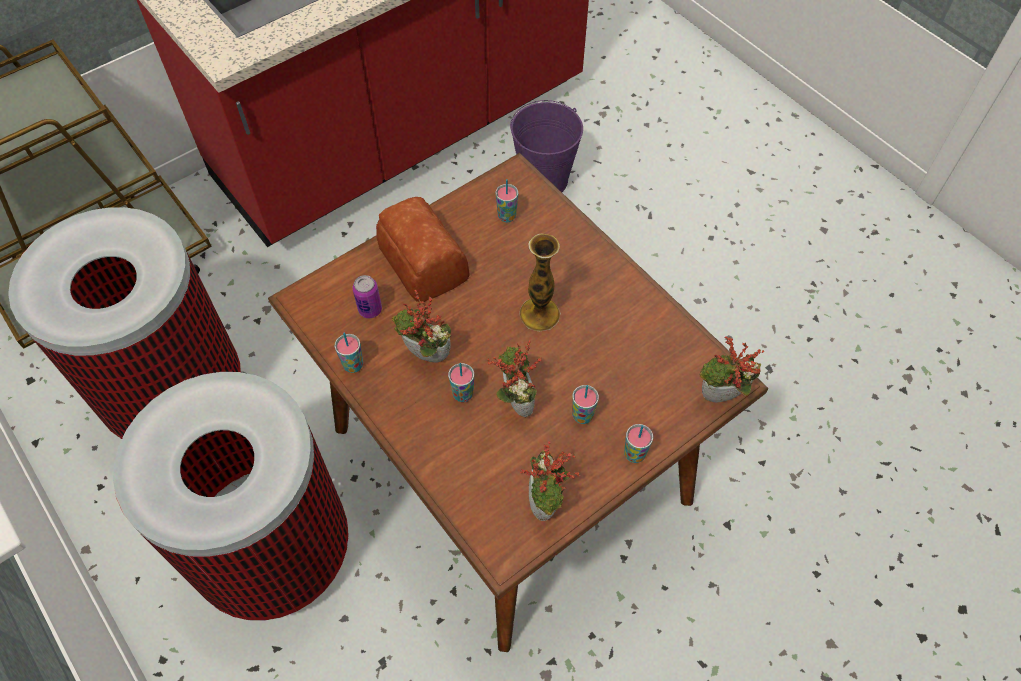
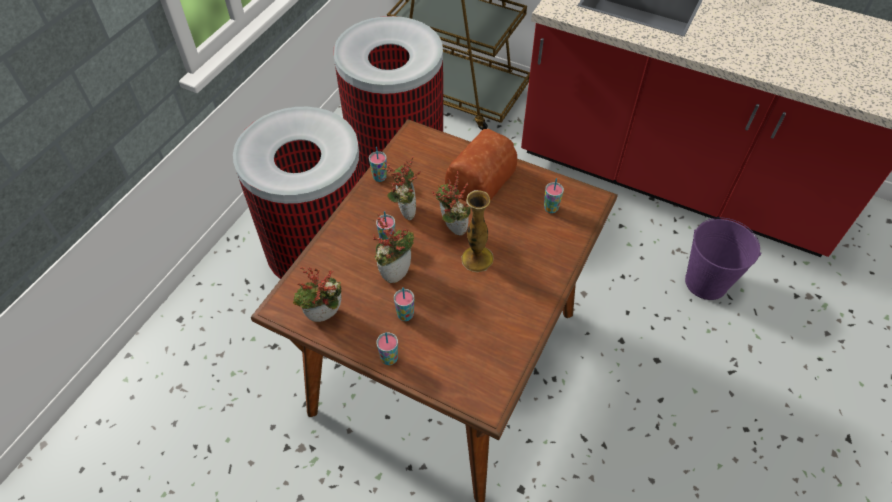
camera: 65 degrees right, 5 degrees down
can [352,275,382,318] -> none
potted plant [700,336,764,403] -> potted plant moved to [432,171,471,236]

